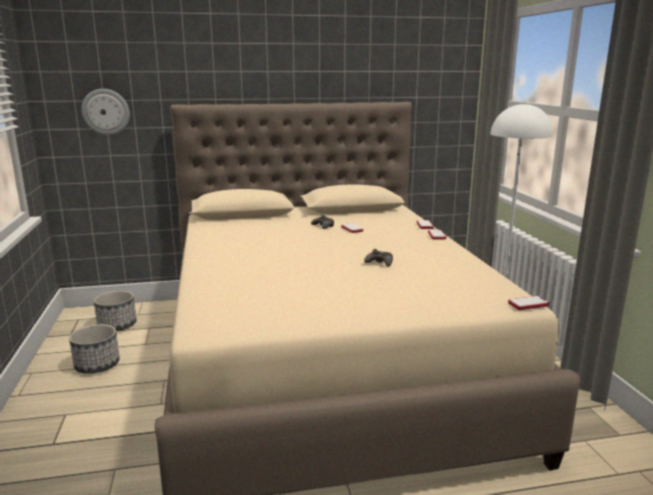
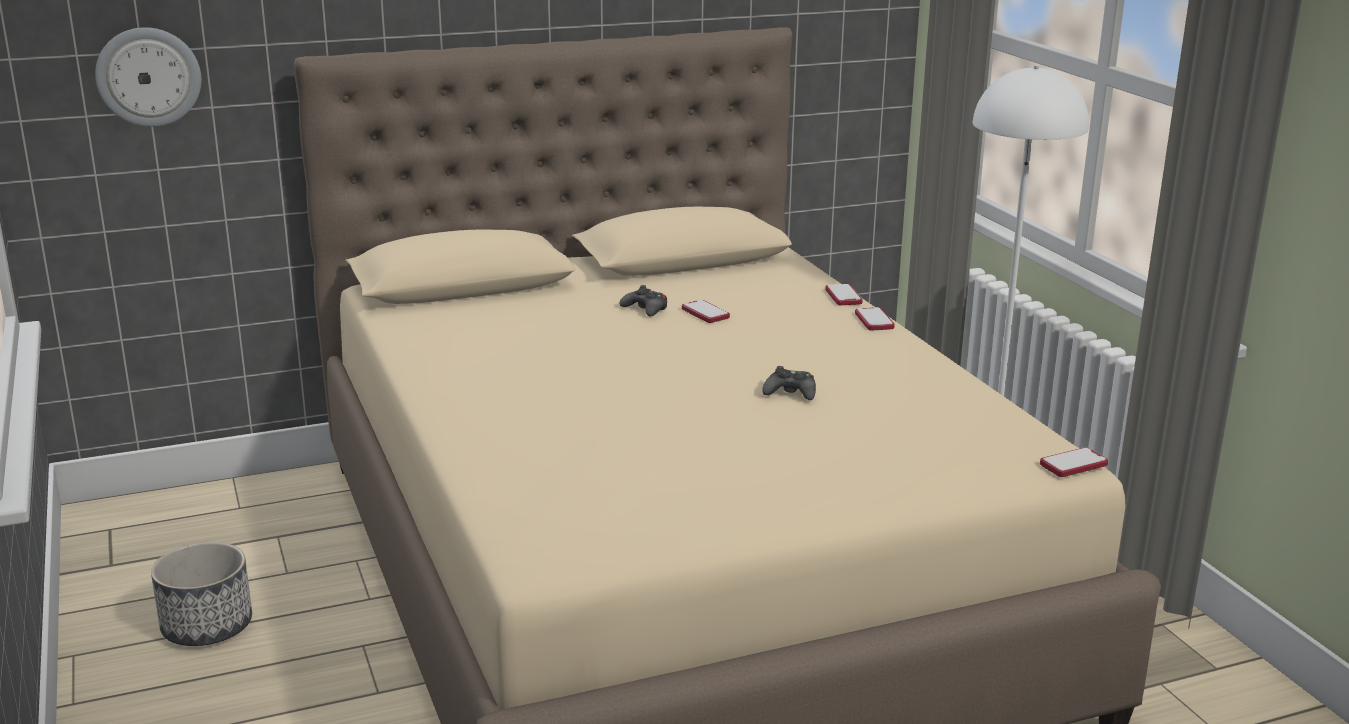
camera: 10 degrees left, 5 degrees up
planter [94,291,137,331] -> none

